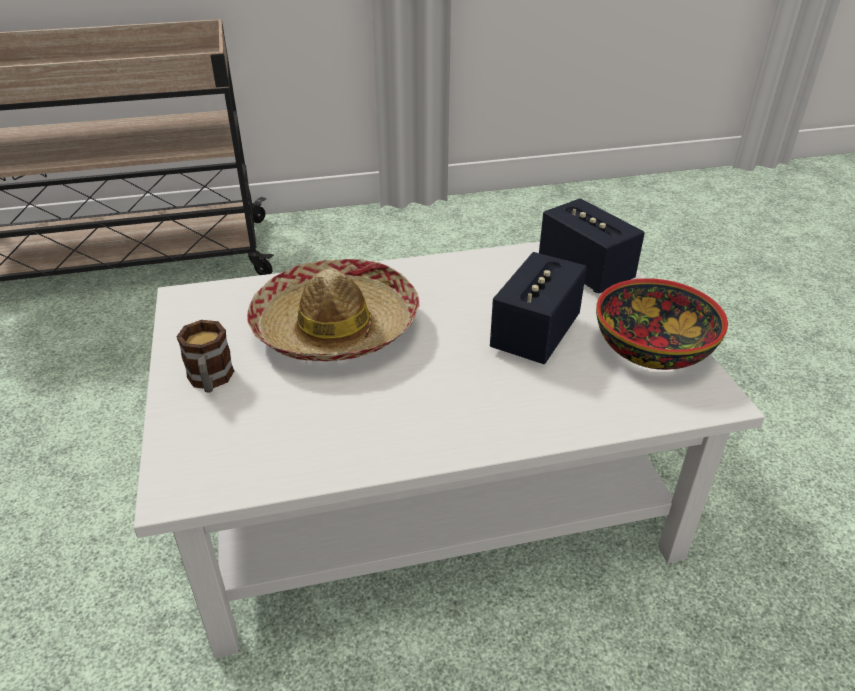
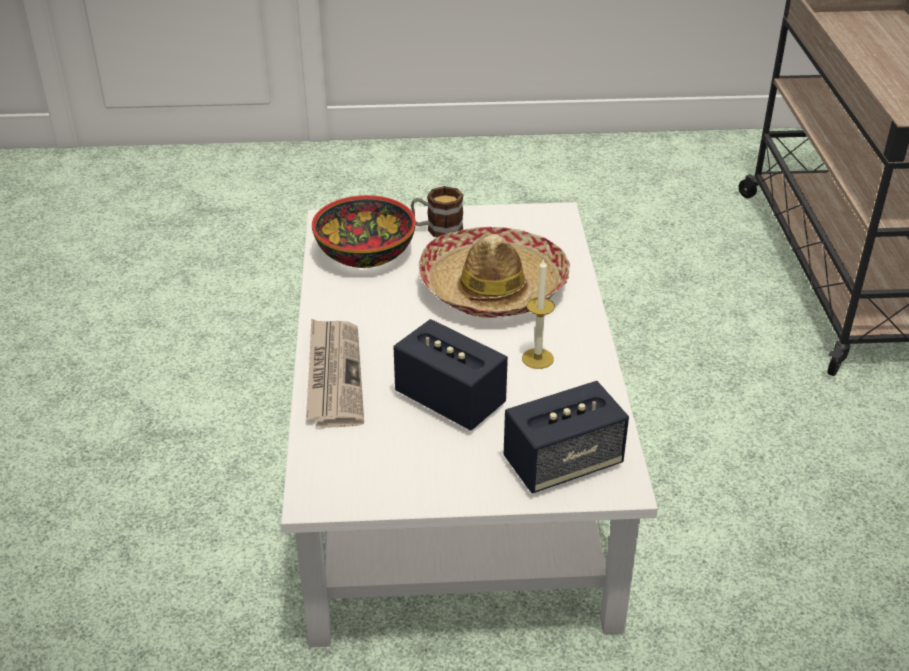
camera: 100 degrees right, 0 degrees up
bowl [596,278,728,370] -> bowl moved to [312,195,416,268]
none -> newspaper [306,318,364,428]
none -> candle [522,258,555,369]

